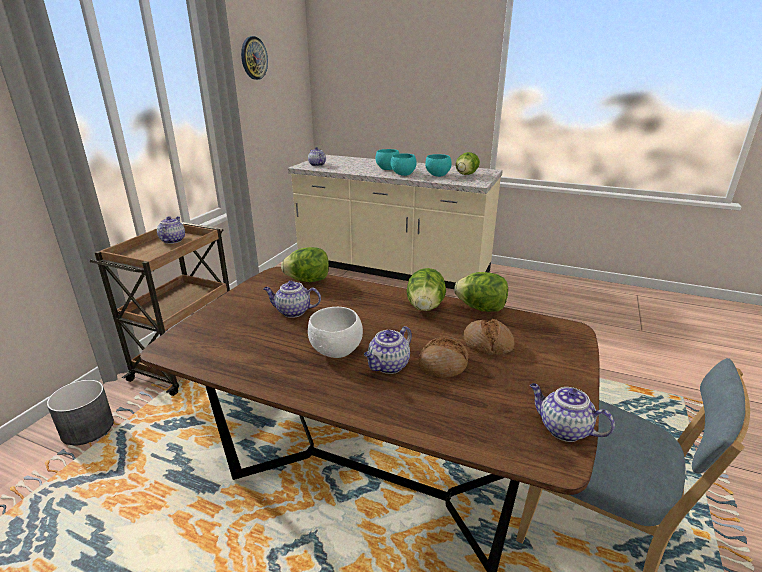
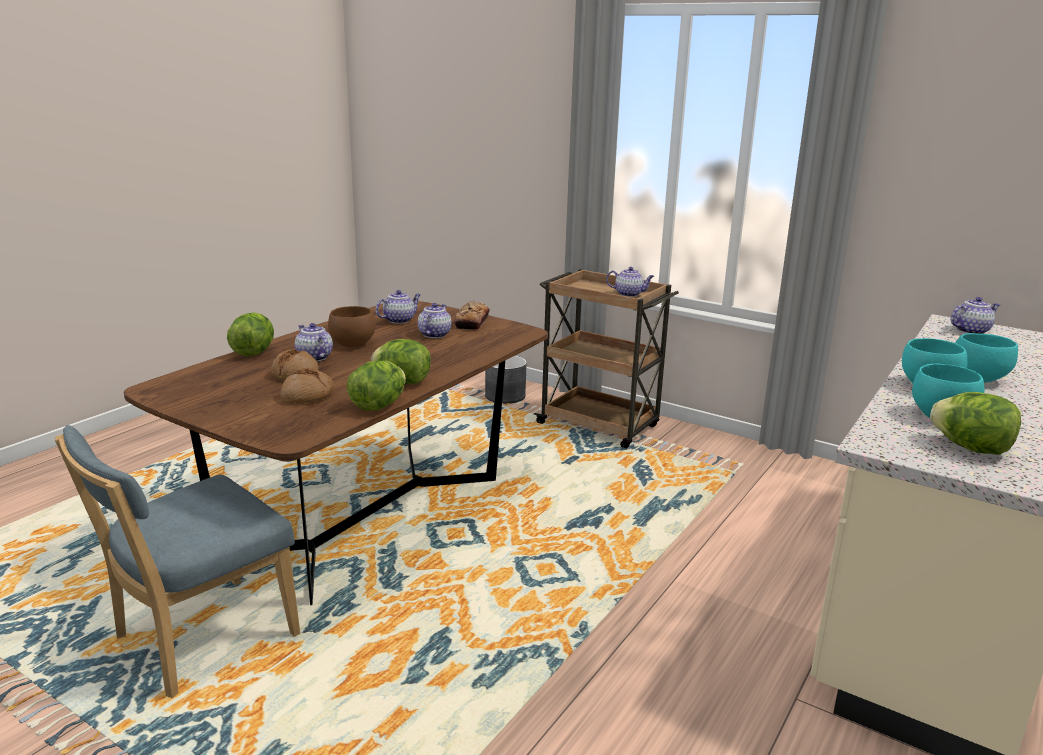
camera: 100 degrees right, 5 degrees down
wall clock [241,36,268,80] -> none
lettuce [281,247,329,282] -> lettuce moved to [227,312,274,356]
white bowl [308,307,363,358] -> brown bowl [328,306,376,347]
teapot [530,383,615,442] -> teapot moved to [376,290,421,324]
none -> bread [454,300,490,330]

